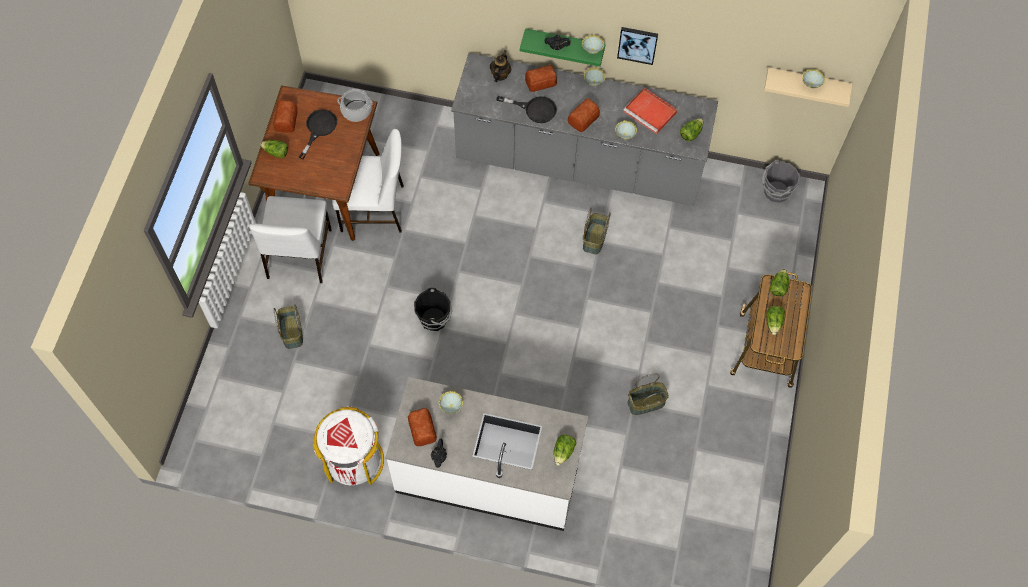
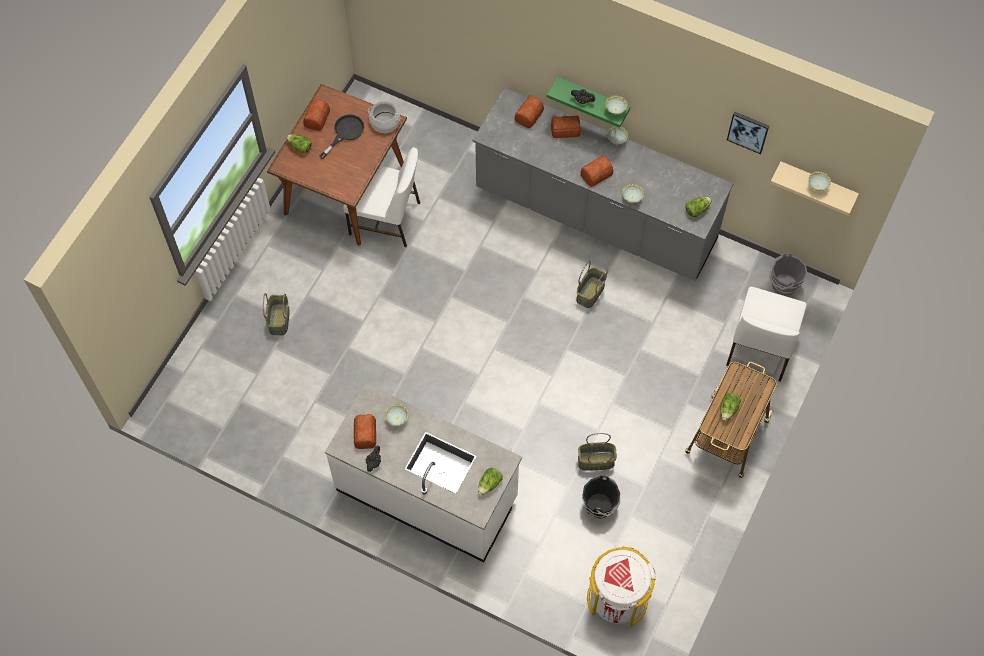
camera: 15 degrees right, 0 degrees up
white chair [249,196,332,283] -> white chair moved to [726,287,807,382]
white trash can [313,407,384,485] -> white trash can moved to [587,546,656,626]
black bucket [414,288,452,331] -> black bucket moved to [582,476,620,519]
teapot [490,50,511,82] -> bread [515,95,544,128]
black frying pan [496,96,557,123] -> none
picture [617,27,658,65] -> picture moved to [727,112,769,154]
red tray [624,87,678,134] -> none
lettuce [769,269,789,296] -> none

